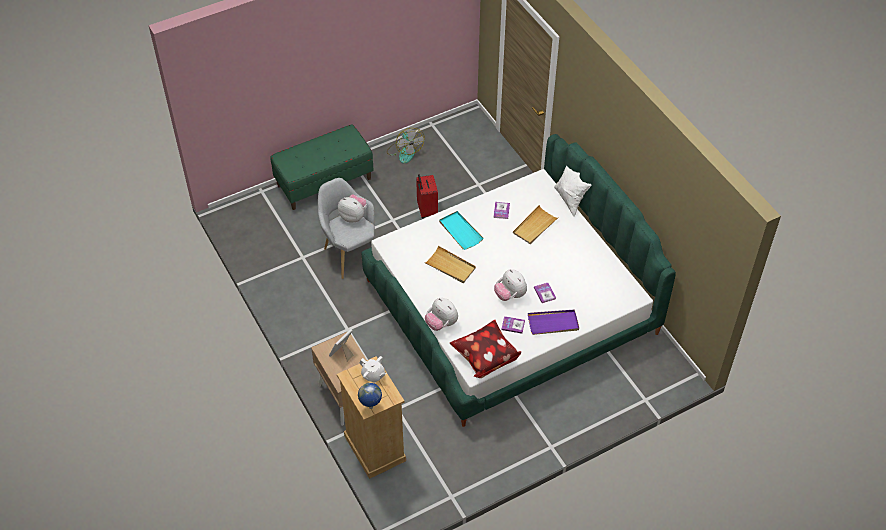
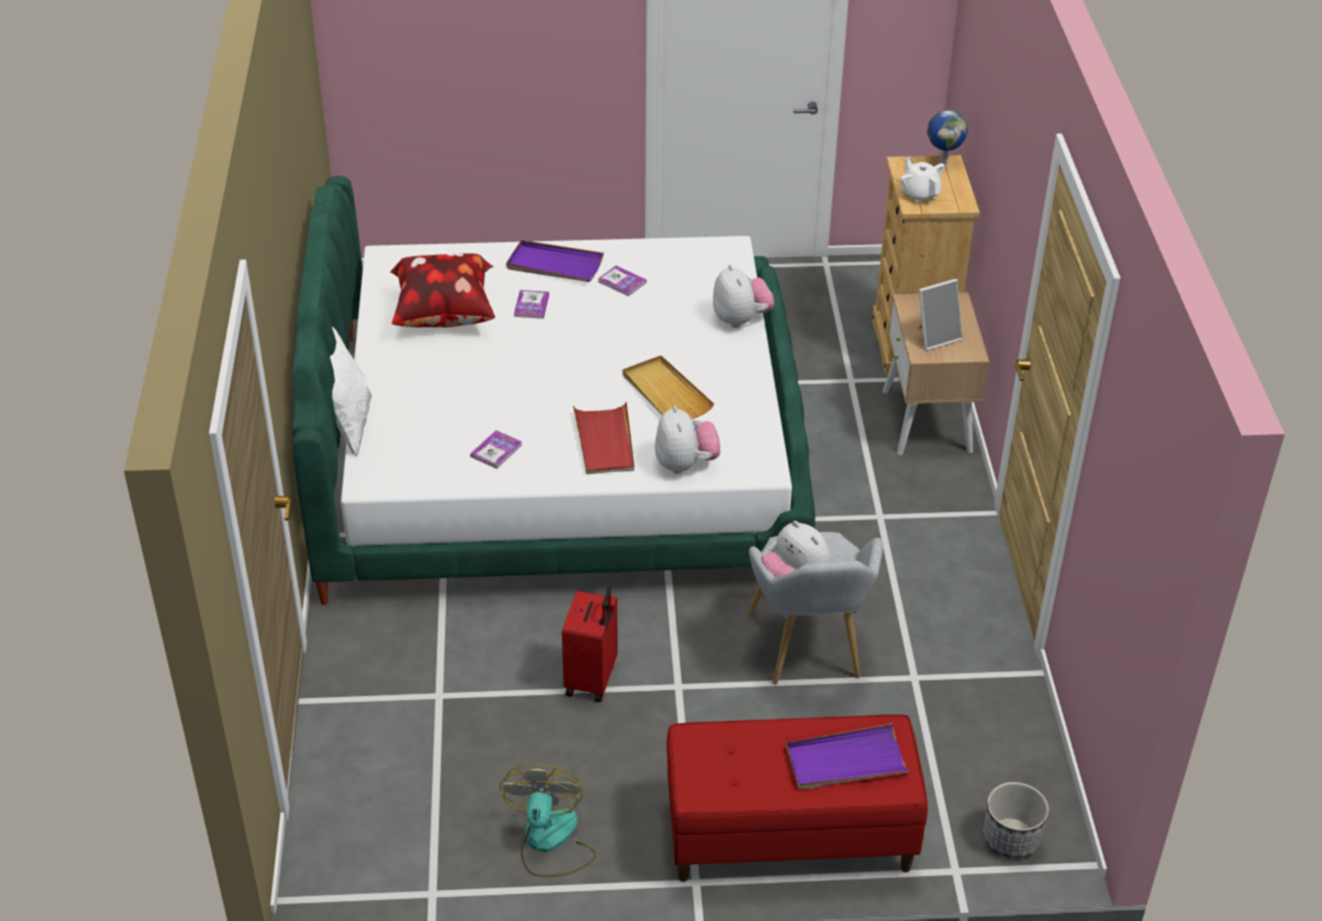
camera: 155 degrees left, 10 degrees down
green bench [270,124,374,210] -> red bench [667,715,928,882]
turquoise tray [439,211,484,250] -> red tray [573,402,634,474]
pillow [450,320,521,378] -> pillow moved to [390,253,495,328]
plush toy [494,269,527,301] -> plush toy moved to [655,405,720,474]
beige tray [513,205,559,244] -> none
none -> purple tray [786,723,911,790]
none -> planter [983,782,1049,858]

